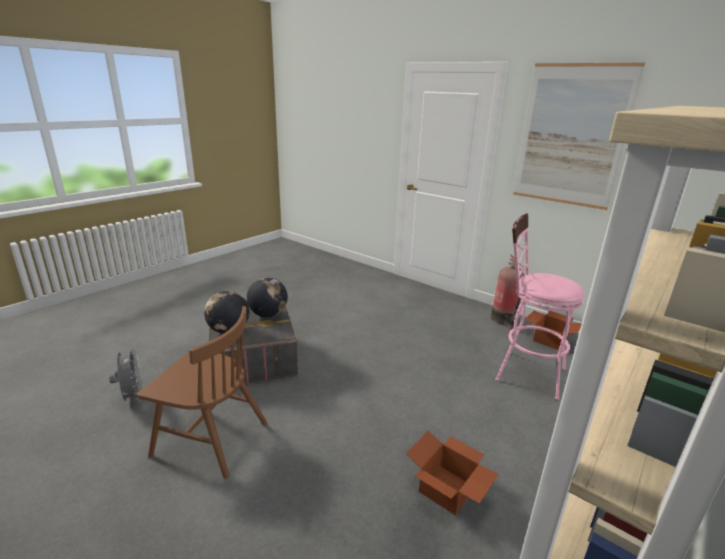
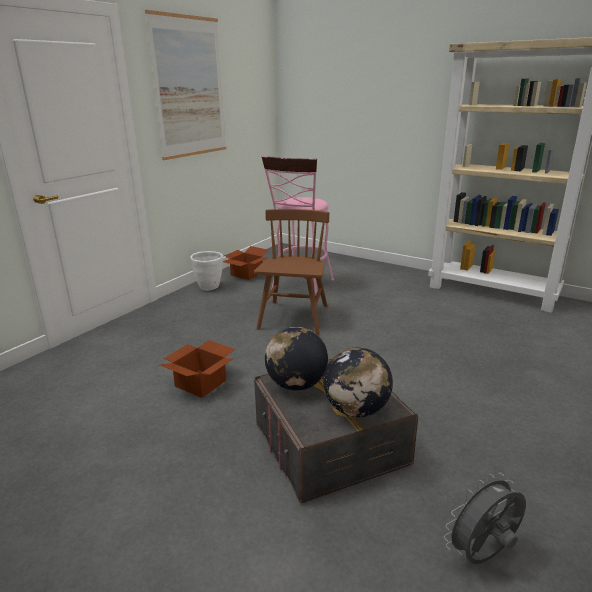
camera: 95 degrees left, 0 degrees up
brown chair [137,306,267,479] -> brown chair moved to [254,209,329,335]
cardboard box [406,430,499,515] -> cardboard box moved to [160,340,236,398]
fire extinguisher [491,255,525,330] -> white planter [191,251,223,291]

